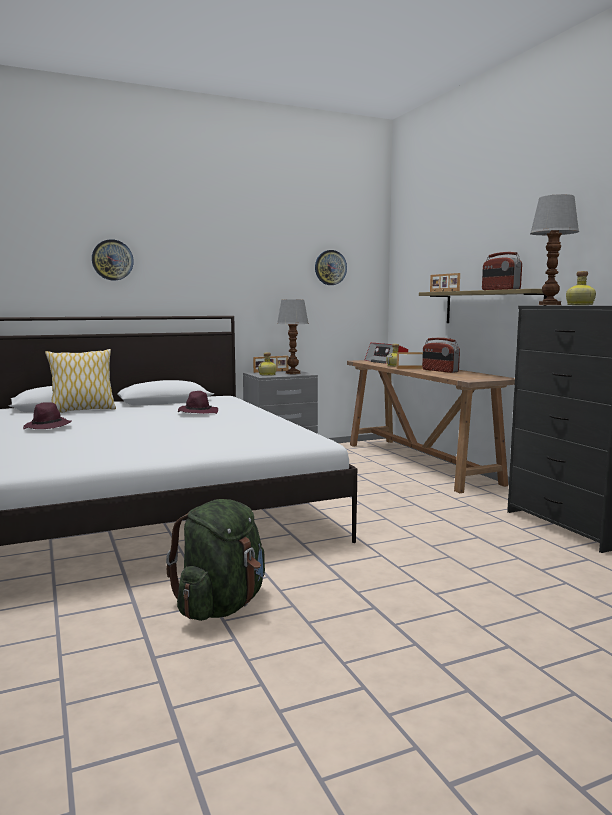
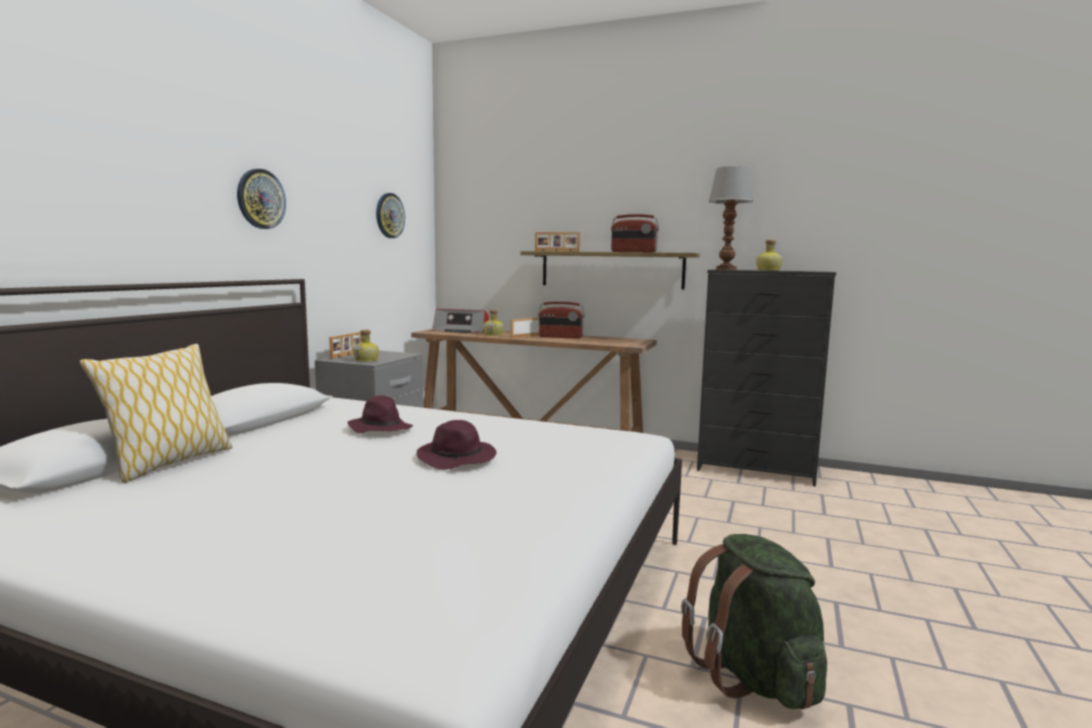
camera: 45 degrees left, 0 degrees up
purple hat [23,402,72,429] -> purple hat moved to [416,420,496,470]
wall clock [92,239,134,281] -> wall clock moved to [237,169,286,229]
table lamp [277,300,309,374] -> none

